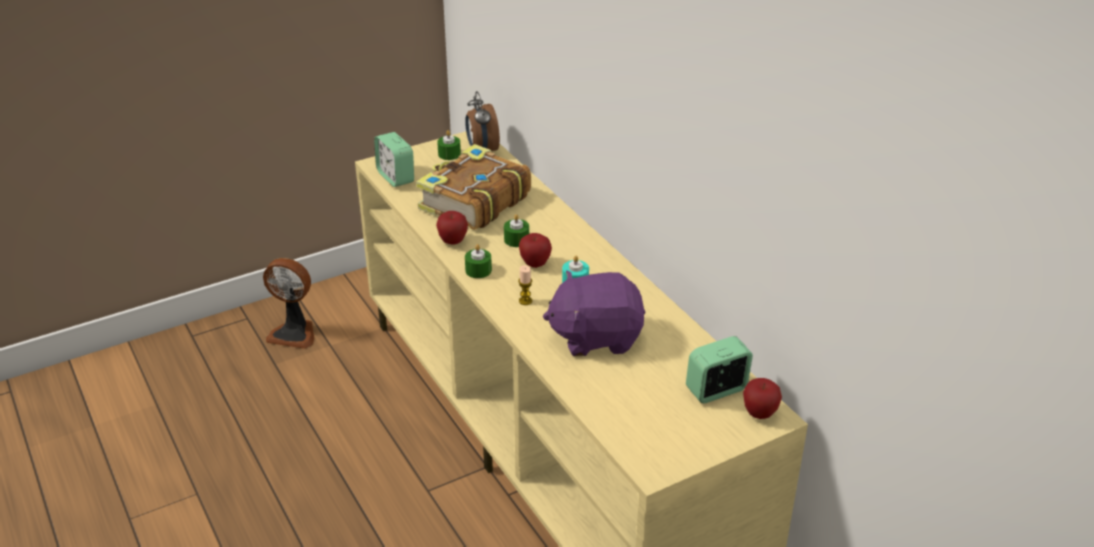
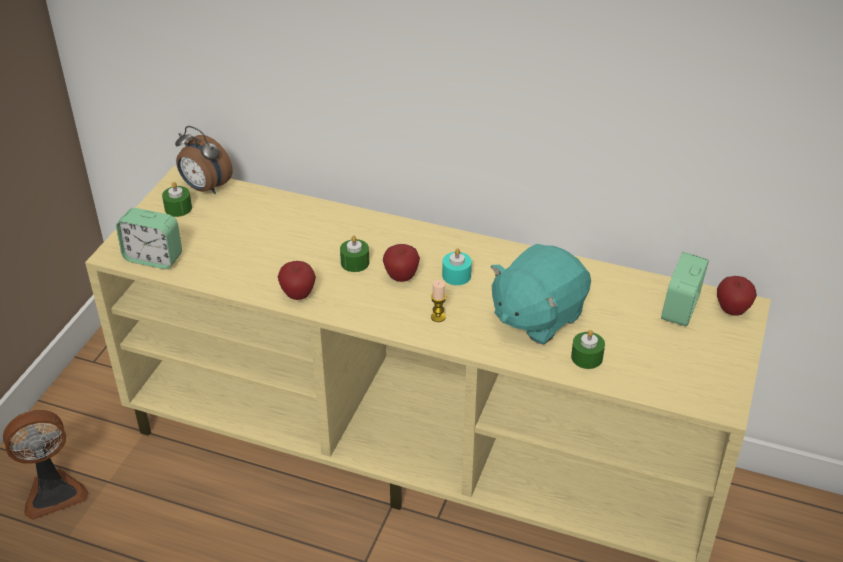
camera: 40 degrees left, 5 degrees up
book [416,144,531,230] -> none
green candle [465,244,492,278] -> green candle moved to [571,330,605,369]
purple plush toy [543,271,645,356] -> turquoise plush toy [491,244,591,345]

